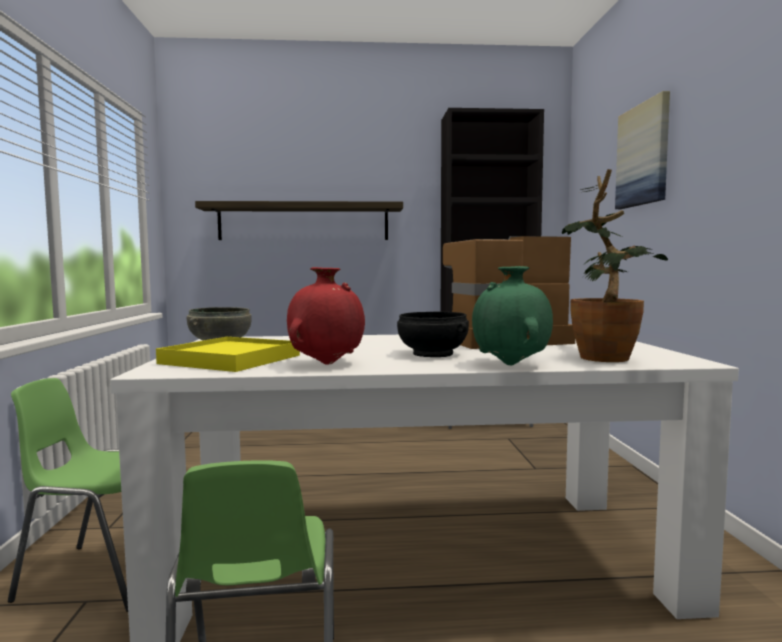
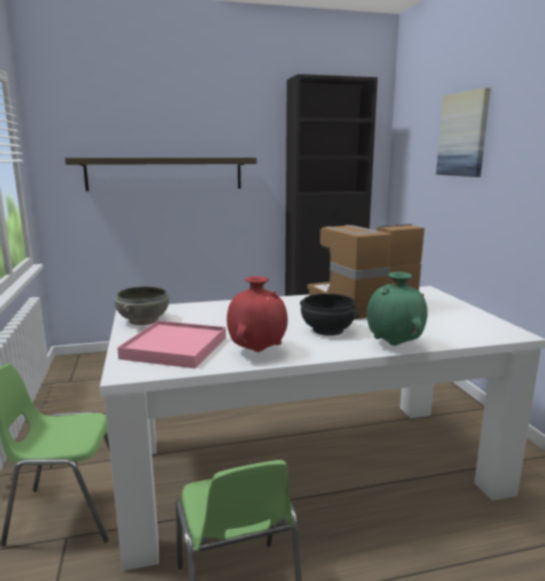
camera: 10 degrees left, 10 degrees up
yellow tray [156,337,300,372] -> pink tray [117,321,226,369]
potted plant [562,169,668,362] -> none

